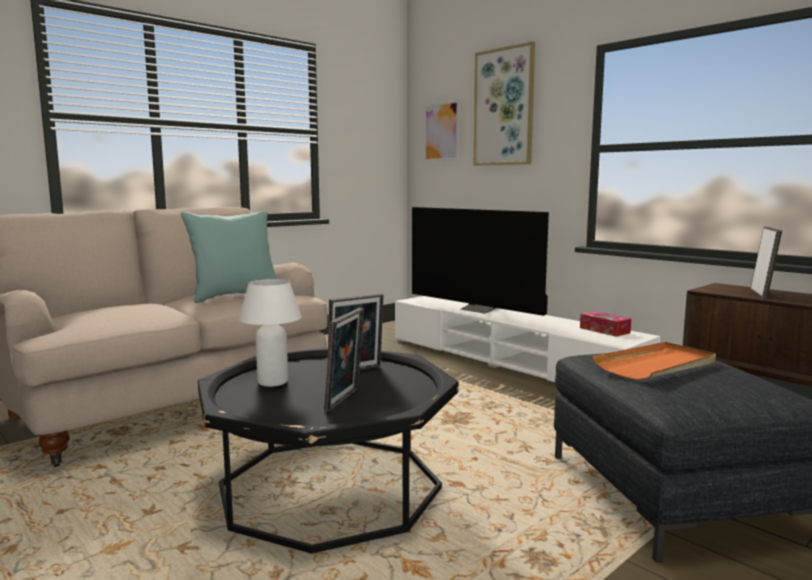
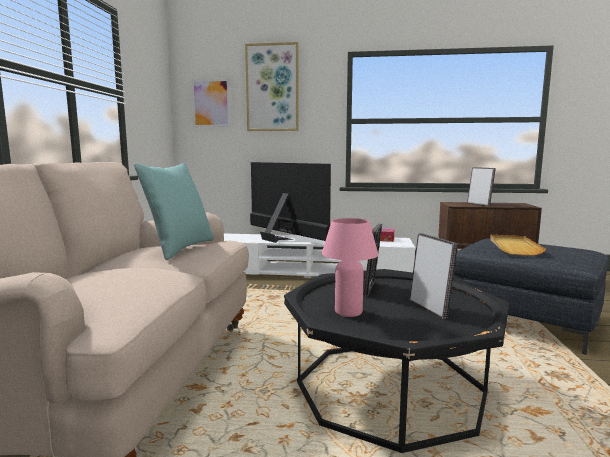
camera: 40 degrees left, 0 degrees up
white table lamp [239,279,302,387] -> pink table lamp [322,218,379,317]
television [412,207,549,316] -> television turned 135 degrees counterclockwise [250,162,331,243]
orange tray [593,342,716,380] -> beige tray [490,235,546,255]

